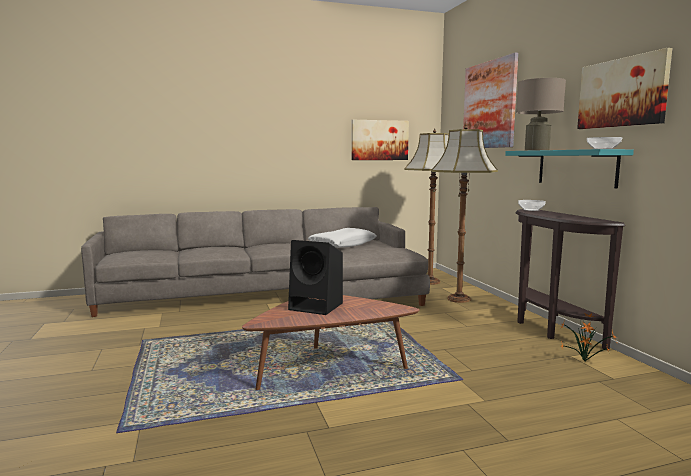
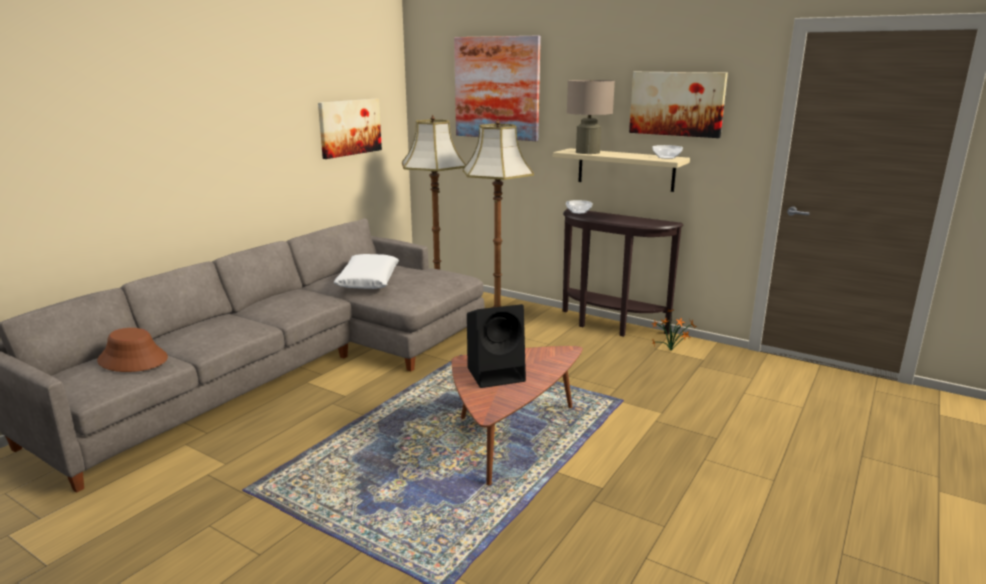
camera: 40 degrees left, 10 degrees up
turquoise shelf [505,149,634,188] -> beige shelf [553,148,690,192]
none -> brown hat [97,328,168,372]

